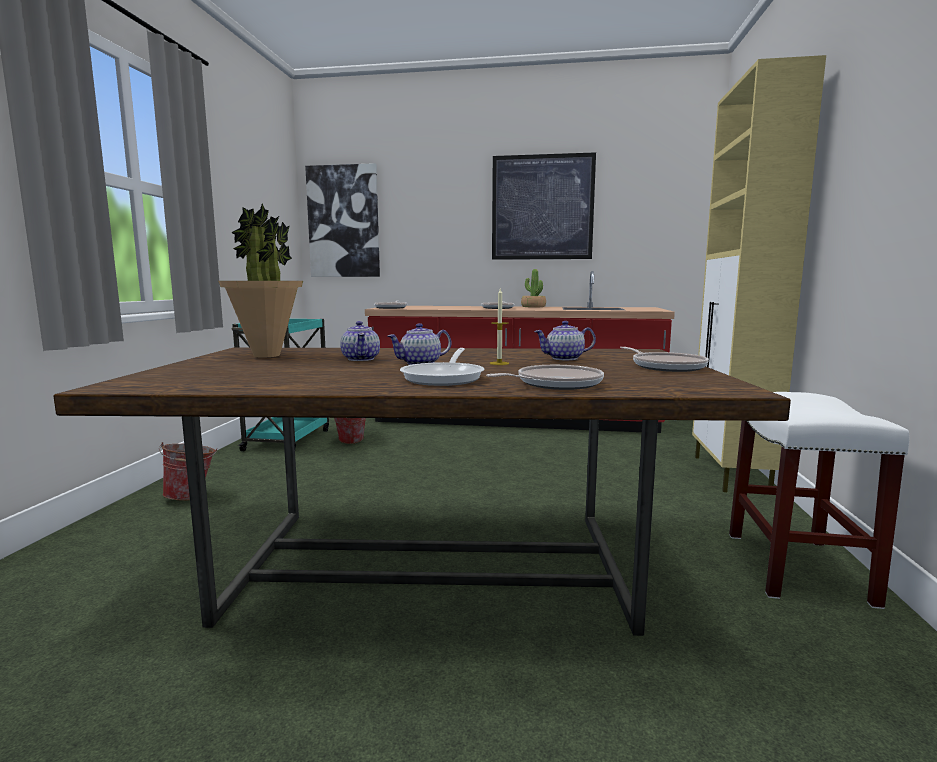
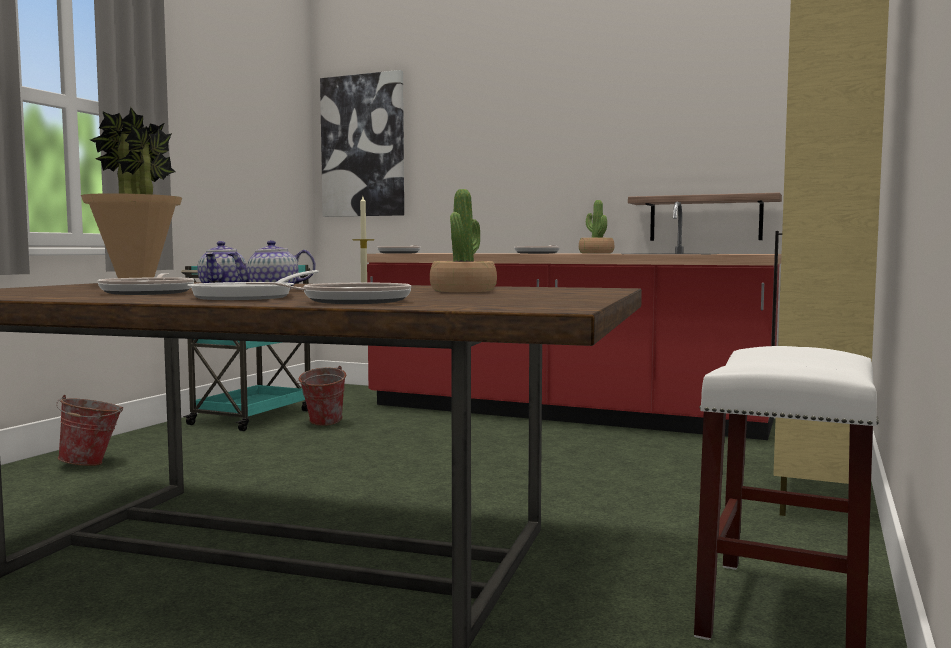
camera: 15 degrees right, 5 degrees down
picture [492,152,596,260] -> none
teapot [534,321,596,360] -> potted plant [430,189,497,292]
frying pan [620,347,709,372] -> frying pan moved to [98,273,194,295]
none -> shelf [628,192,782,241]

